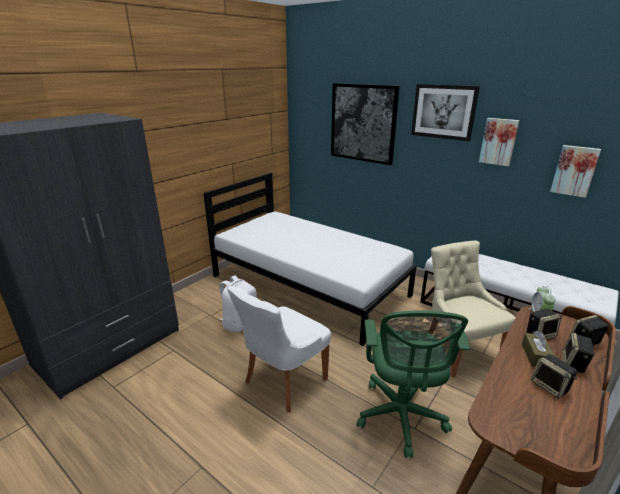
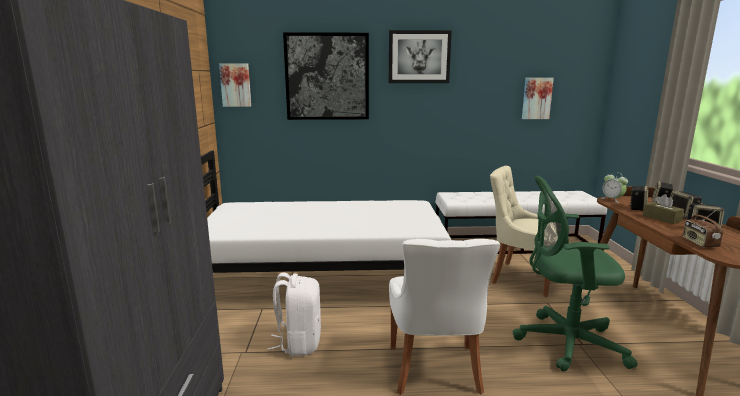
camera: 40 degrees left, 10 degrees down
green office chair [357,311,470,458] -> green office chair turned 135 degrees clockwise [513,176,637,372]
picture [479,118,520,166] -> picture moved to [219,63,251,107]
none -> radio [683,209,723,247]

